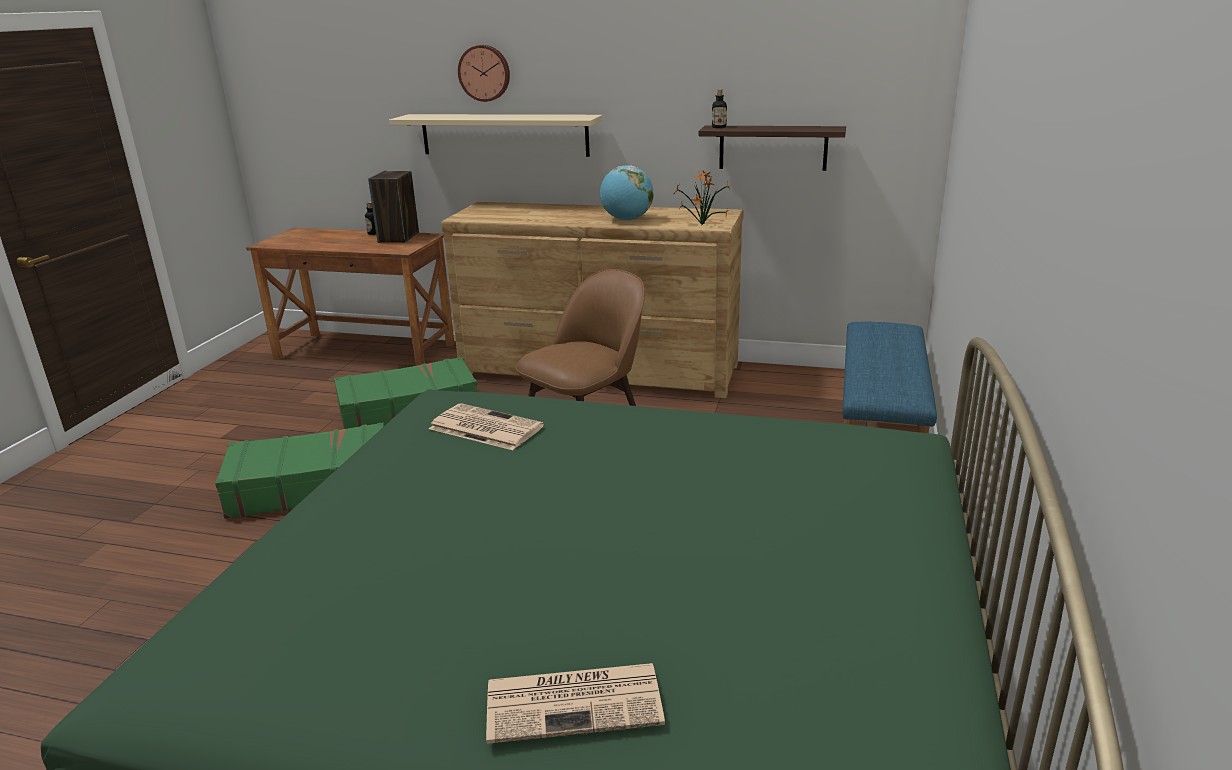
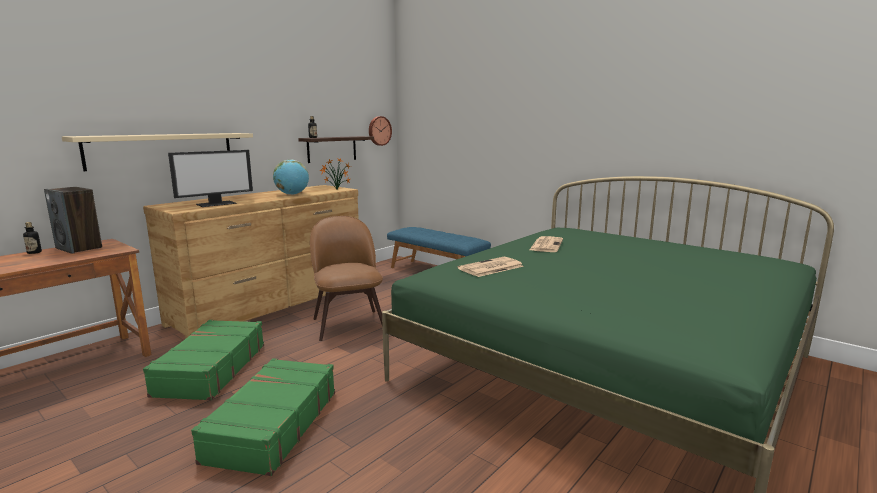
camera: 65 degrees left, 10 degrees down
wall clock [458,45,510,102] -> wall clock moved to [369,116,392,146]
newspaper [486,663,665,744] -> newspaper moved to [530,236,563,252]
none -> monitor [168,150,253,207]

